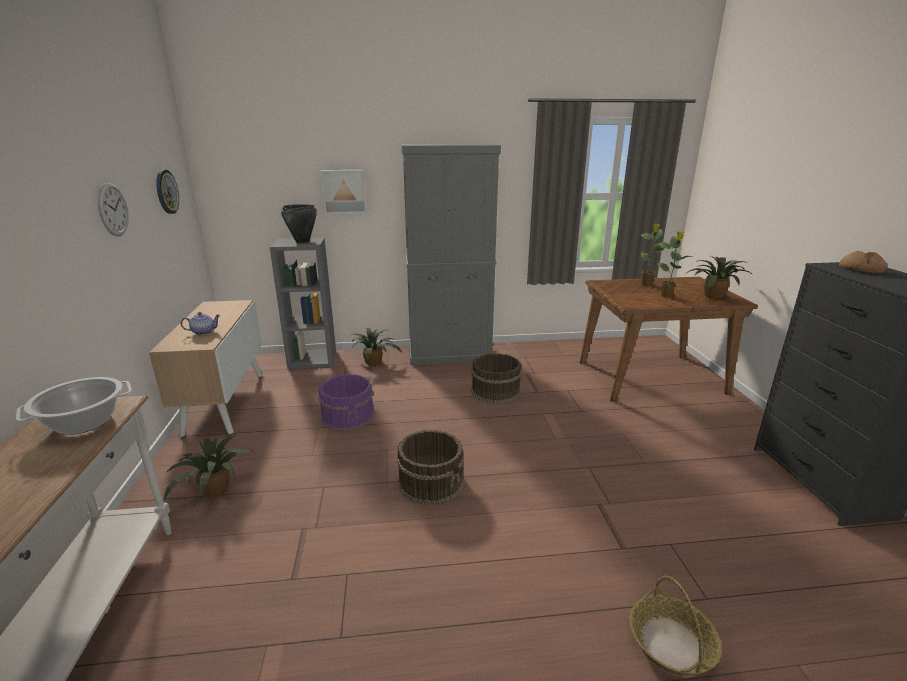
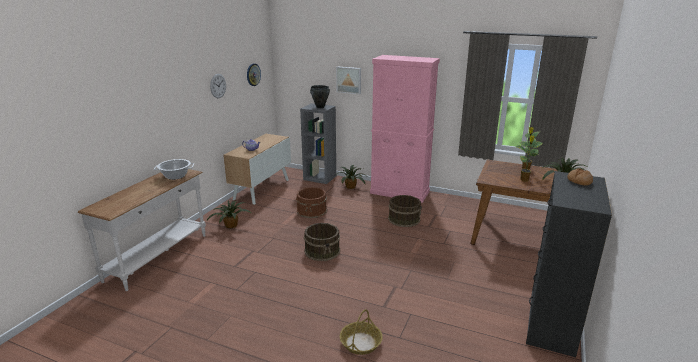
camera: 30 degrees right, 0 degrees up
purple bucket [318,374,375,431] -> brown bucket [296,187,327,218]
grey cabinet [401,144,501,365] -> pink cabinet [370,55,440,203]

